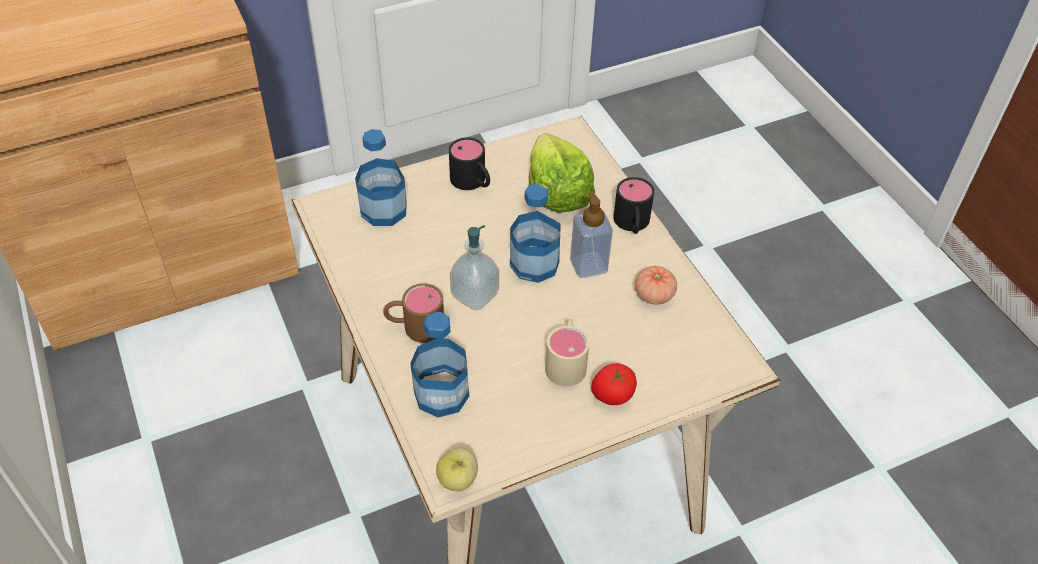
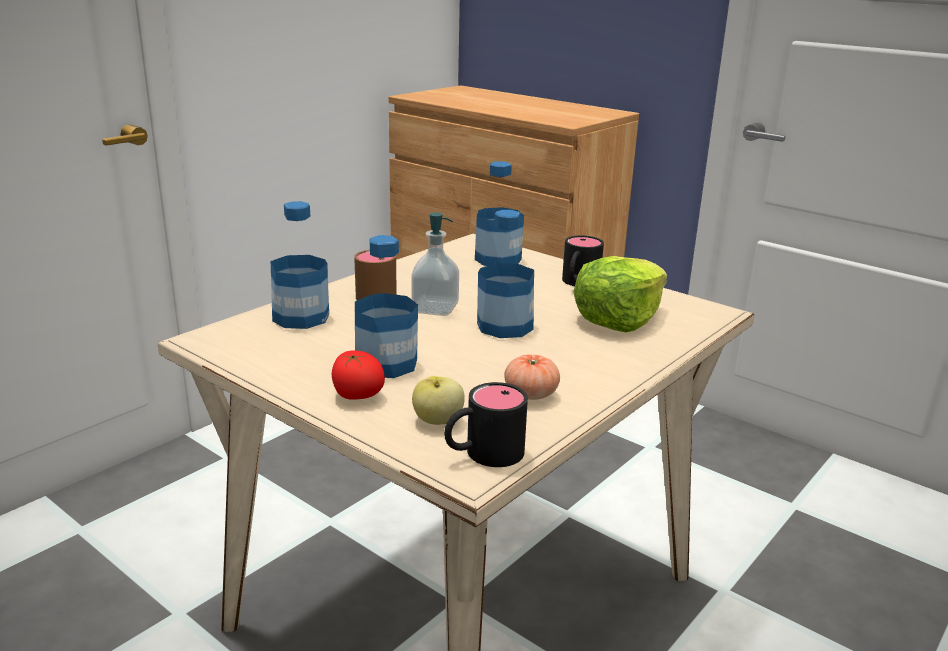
camera: 65 degrees right, 25 degrees down
apple [436,447,478,491] -> apple moved to [412,376,465,425]
beige mug [545,319,590,386] -> bottle [355,235,418,378]
soap dispenser [570,192,613,278] -> none
black mug [613,177,654,234] -> black mug moved to [444,382,528,467]

